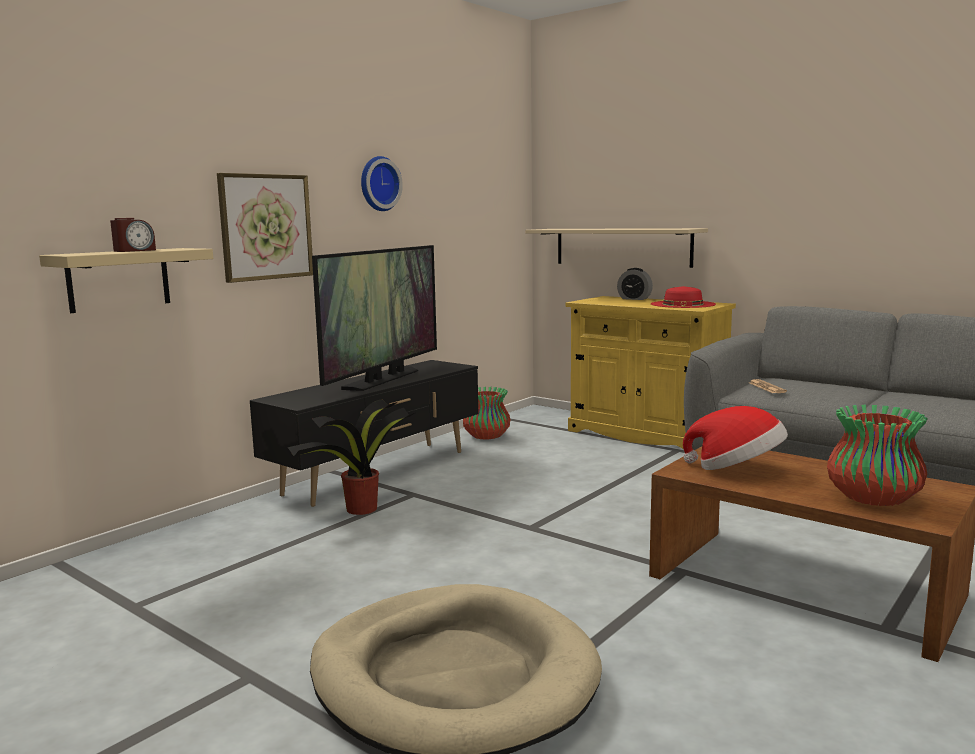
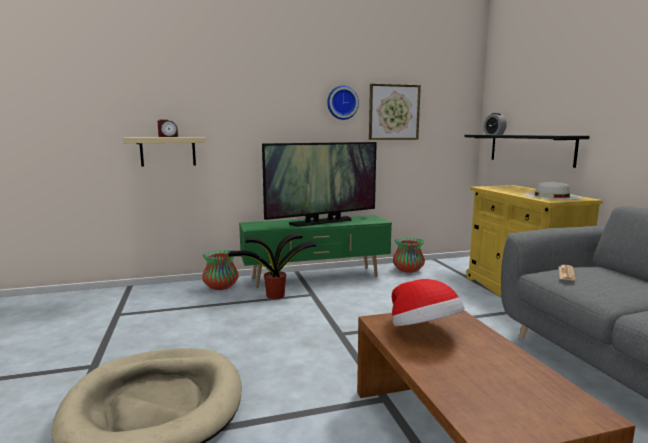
camera: 35 degrees right, 0 degrees up
picture [217,173,313,283] -> picture moved to [369,84,421,140]
black tv stand [250,360,478,507] -> green tv stand [239,215,392,288]
beige shelf [525,228,708,268] -> black shelf [464,135,589,168]
alarm clock [617,268,653,300] -> alarm clock moved to [484,113,507,135]
red hat [651,286,716,308] -> white hat [524,182,581,200]
vase [827,404,928,506] -> vase moved to [202,250,239,290]

